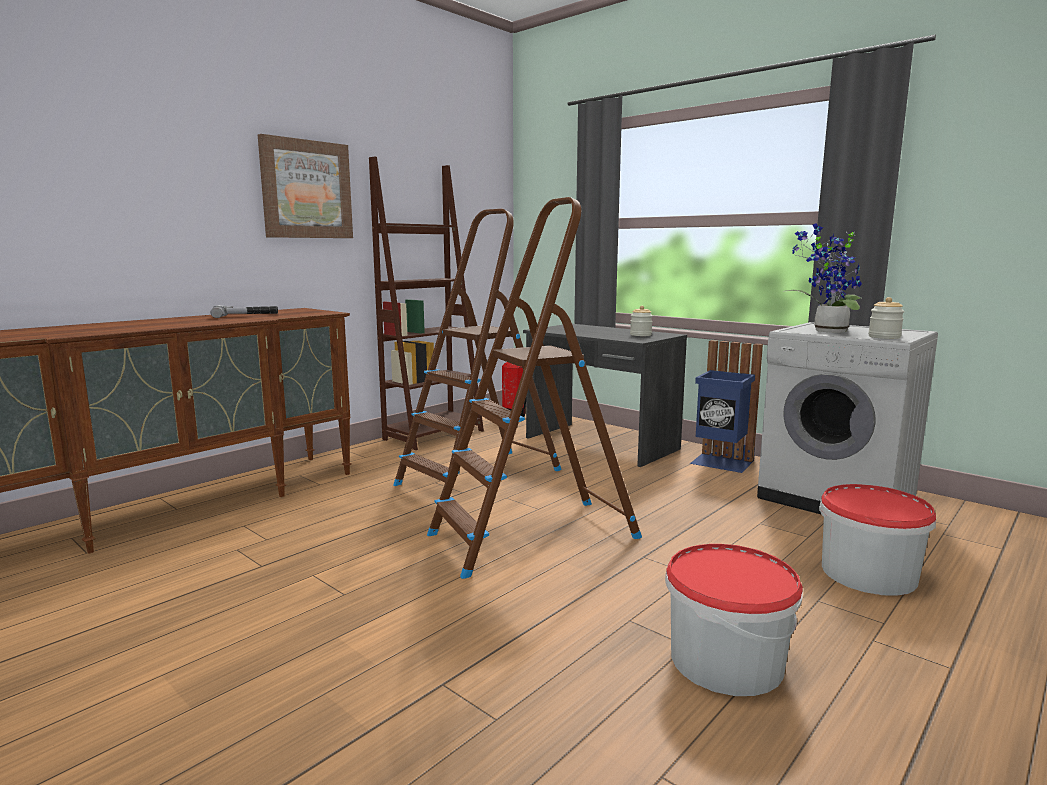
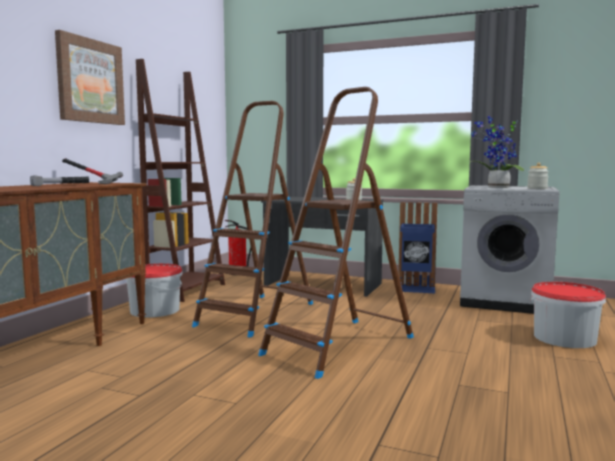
camera: 20 degrees left, 5 degrees down
bucket [665,544,803,696] -> bucket moved to [126,263,183,317]
none -> hammer [62,158,123,184]

